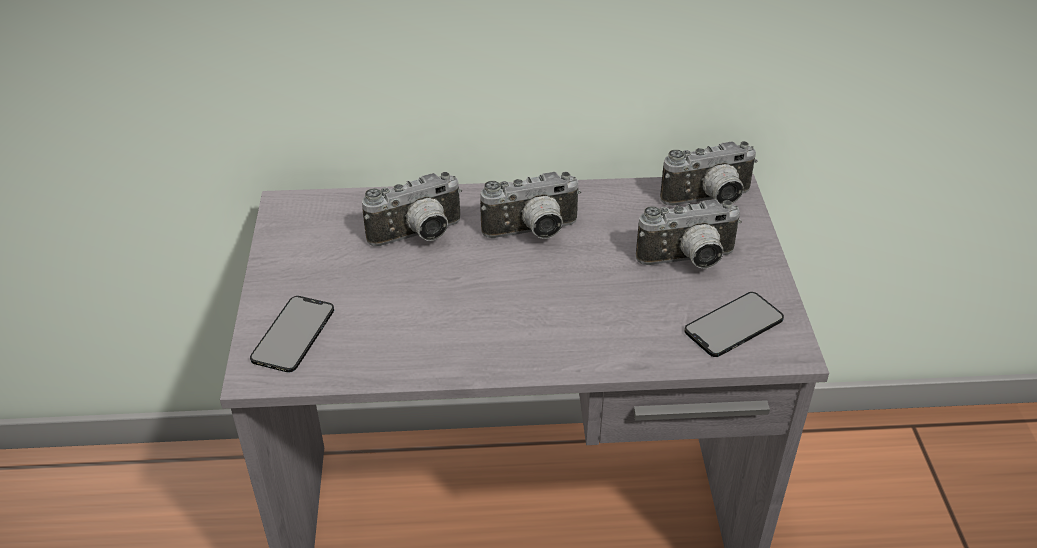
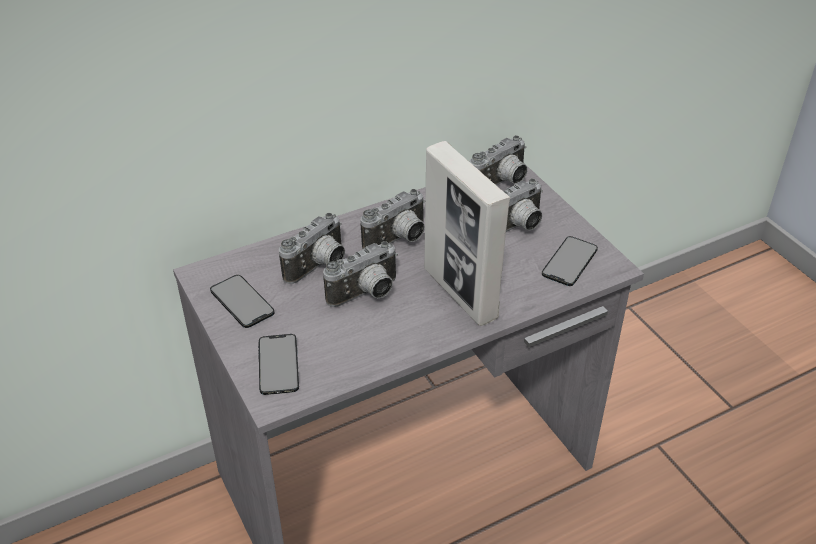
camera: 25 degrees left, 0 degrees up
none -> phone [210,275,275,328]
none -> camera [323,241,398,307]
none -> picture frame [424,141,510,326]

